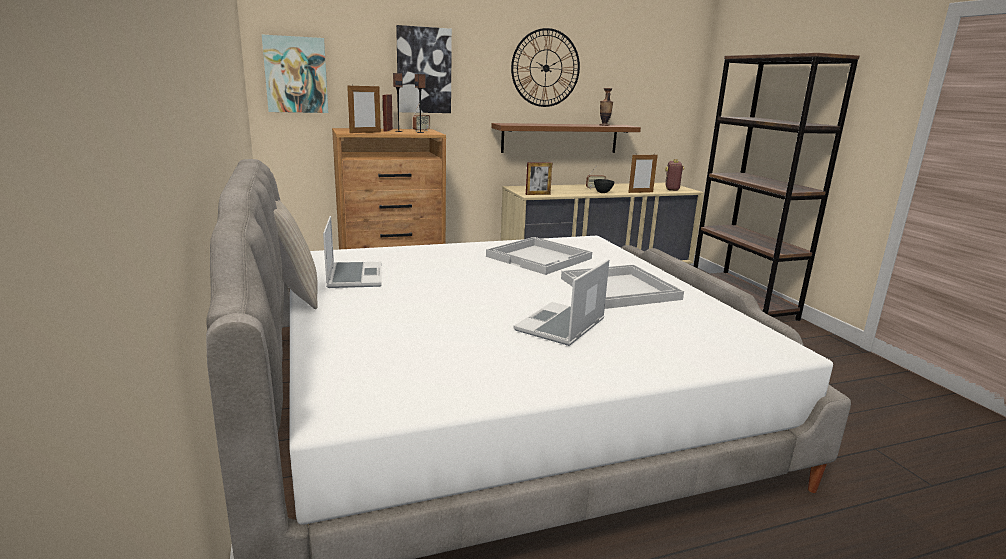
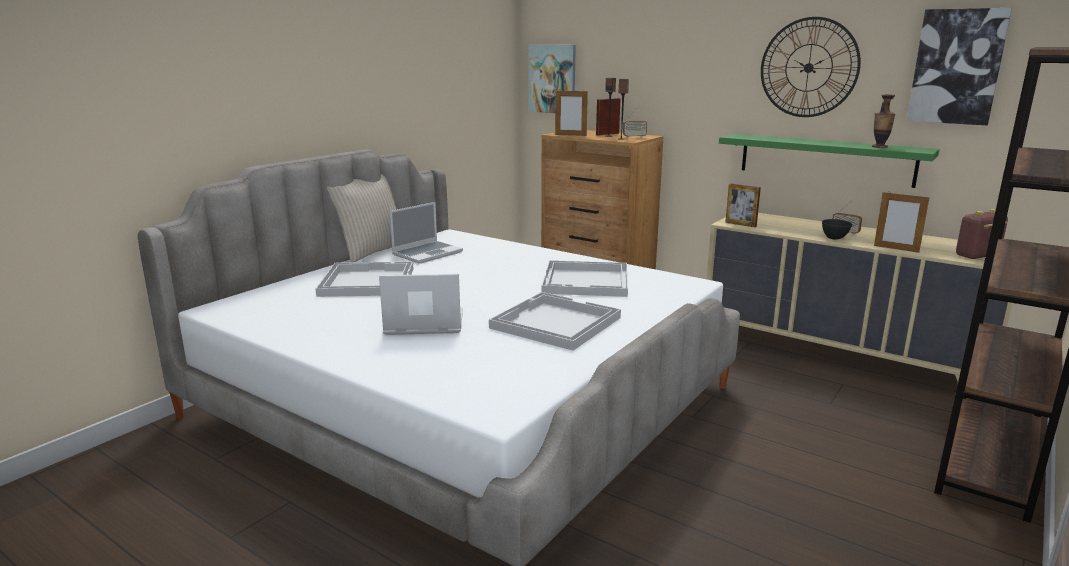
camera: 55 degrees right, 0 degrees up
picture [396,25,452,113] -> picture moved to [907,8,1012,125]
brown shelf [491,123,641,153] -> green shelf [719,134,940,188]
none -> white tray [315,262,413,297]

